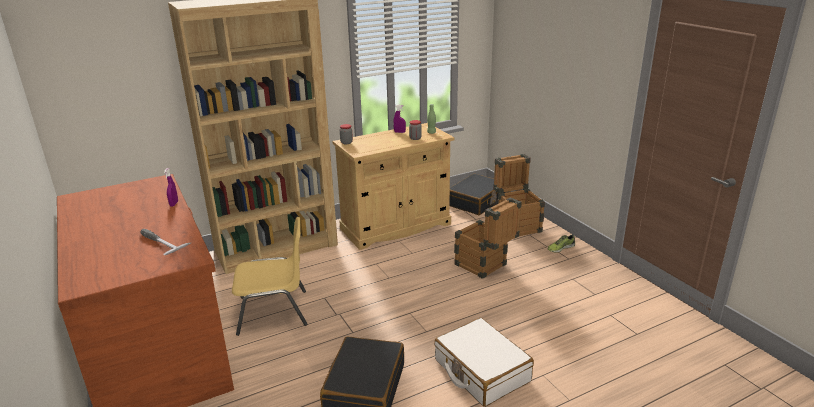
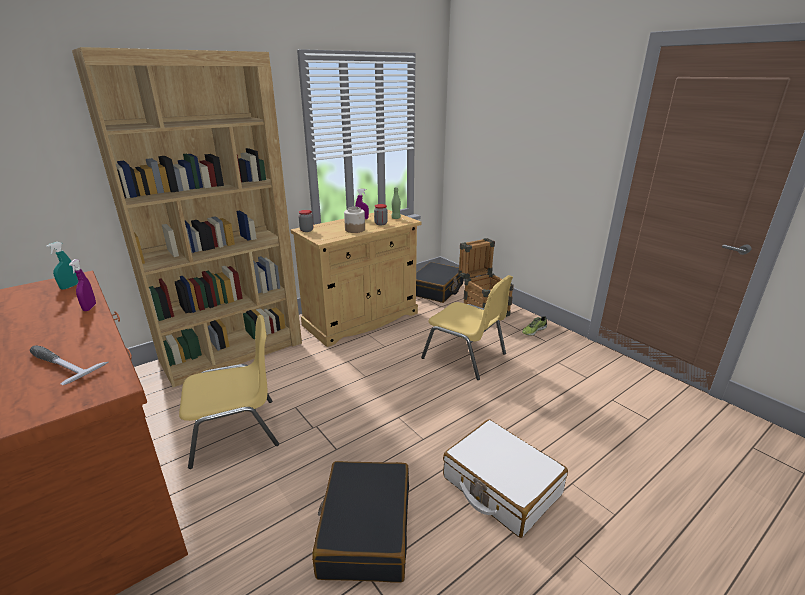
camera: 10 degrees left, 0 degrees up
crate [454,197,522,279] -> yellow chair [421,275,513,380]
none -> turquoise spray bottle [46,242,78,290]
none -> jar [344,207,365,233]

